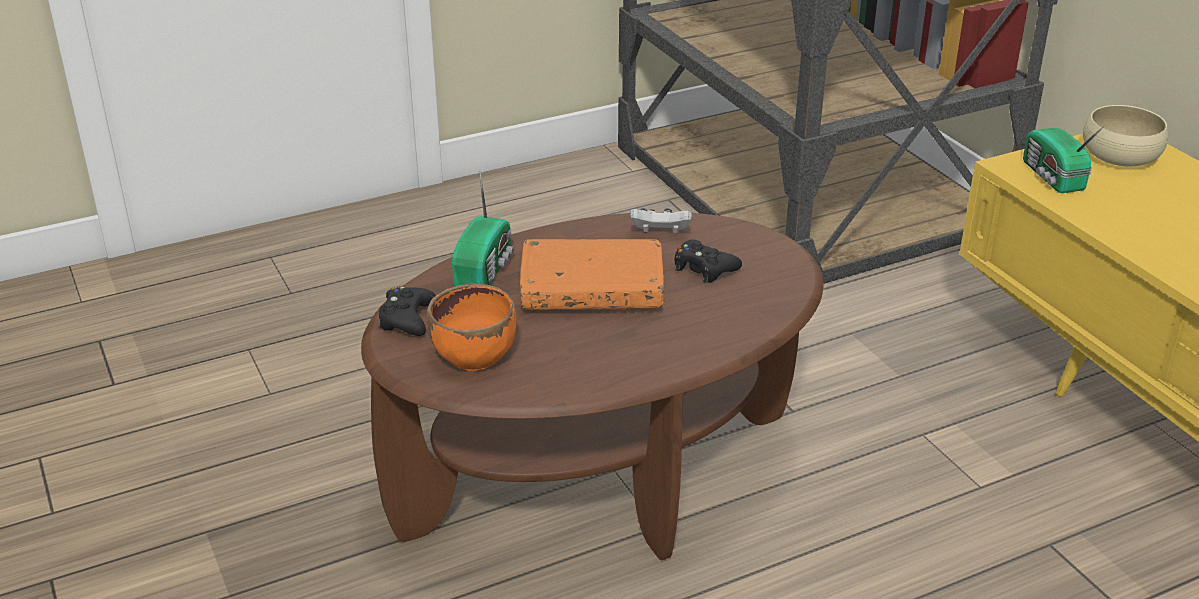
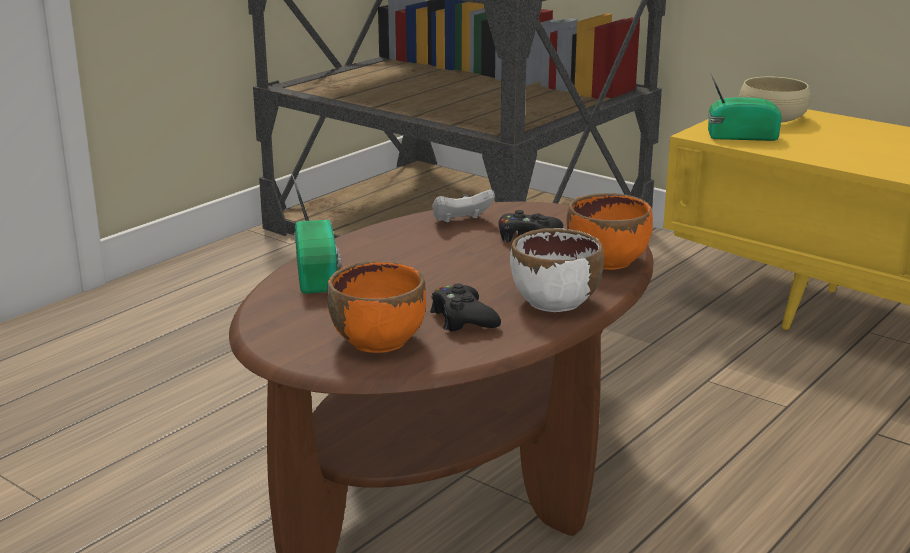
camera: 25 degrees left, 10 degrees down
black game controller [379,286,436,336] -> black game controller moved to [430,283,501,331]
orange book [520,239,664,310] -> none
radio [1023,124,1106,193] -> radio turned 135 degrees clockwise [708,72,782,141]
none -> white bowl [510,228,604,312]
none -> orange bowl [567,193,653,270]

